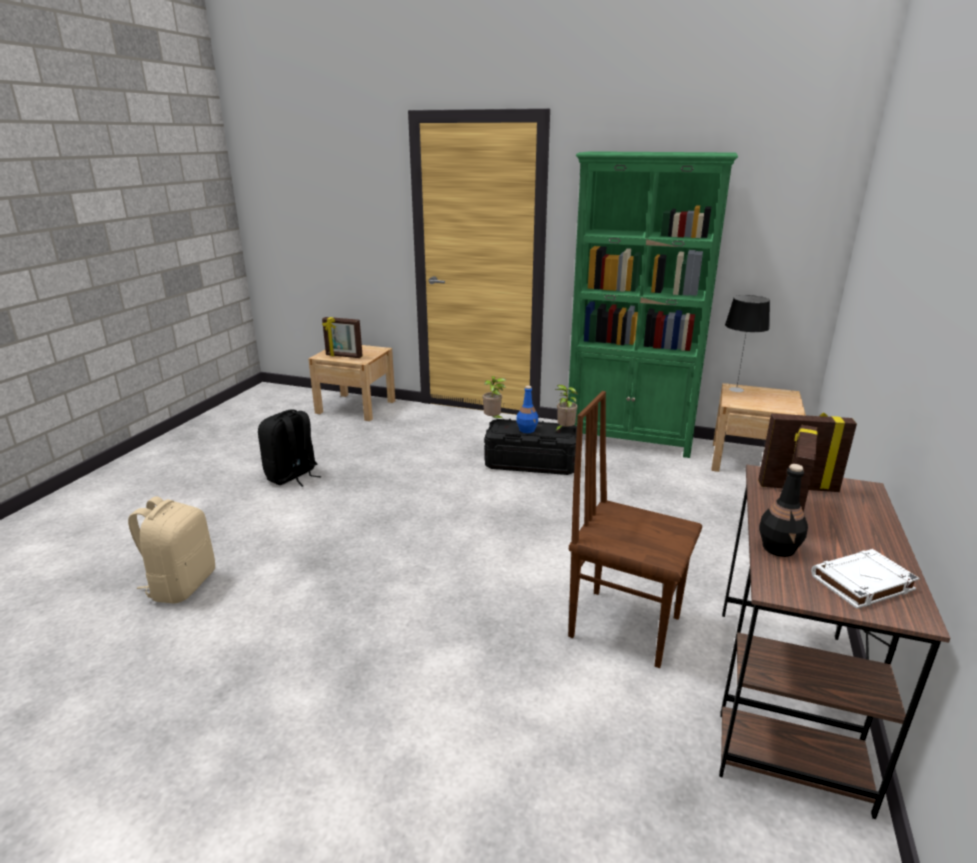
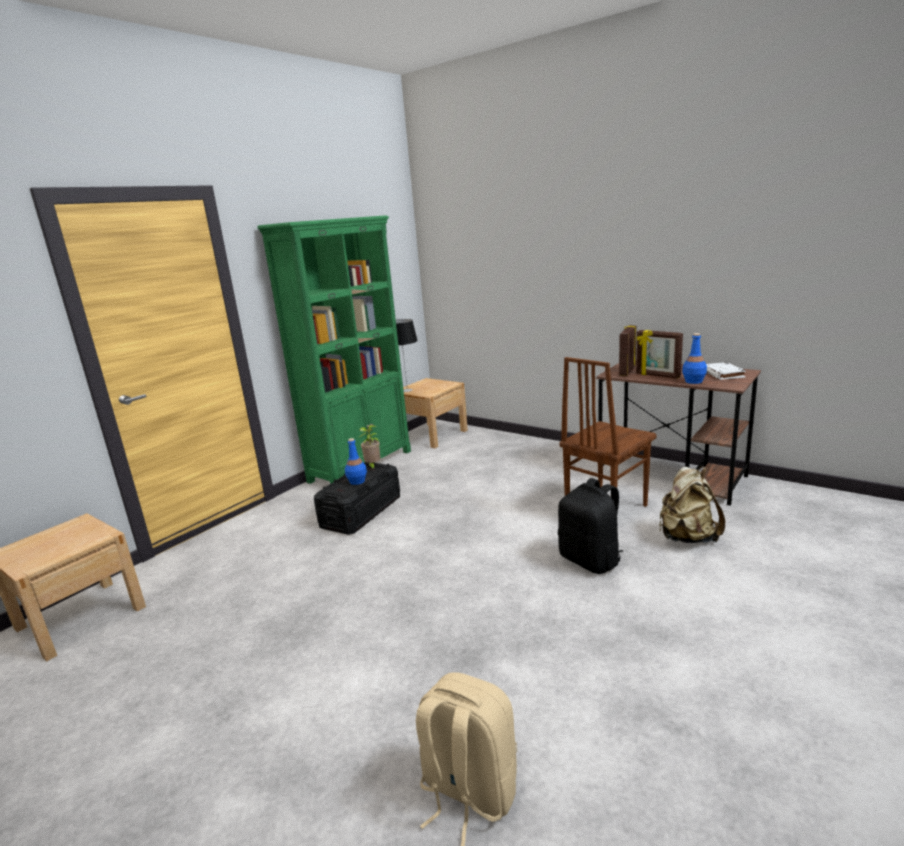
camera: 70 degrees left, 5 degrees down
black backpack [258,409,322,487] -> black backpack moved to [558,478,623,574]
picture frame [322,317,363,358] -> none
potted plant [483,376,506,420] -> none
black bottle [759,464,808,557] -> blue bottle [682,333,707,384]
none -> beige backpack [659,466,725,543]

